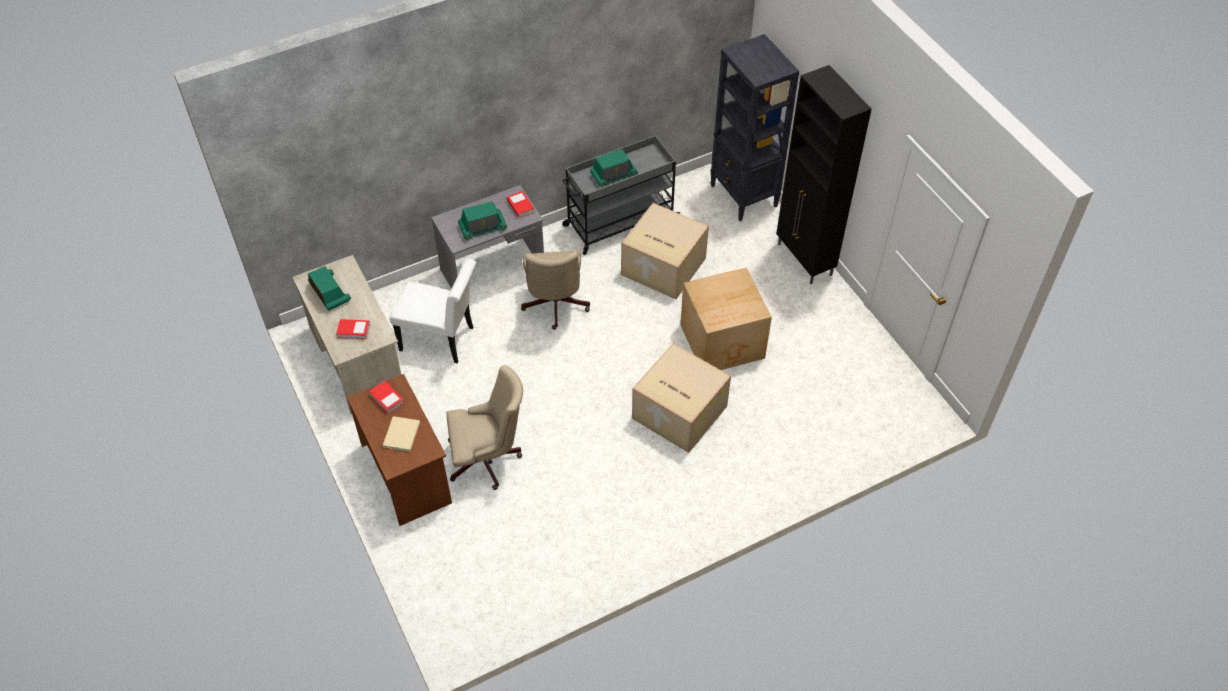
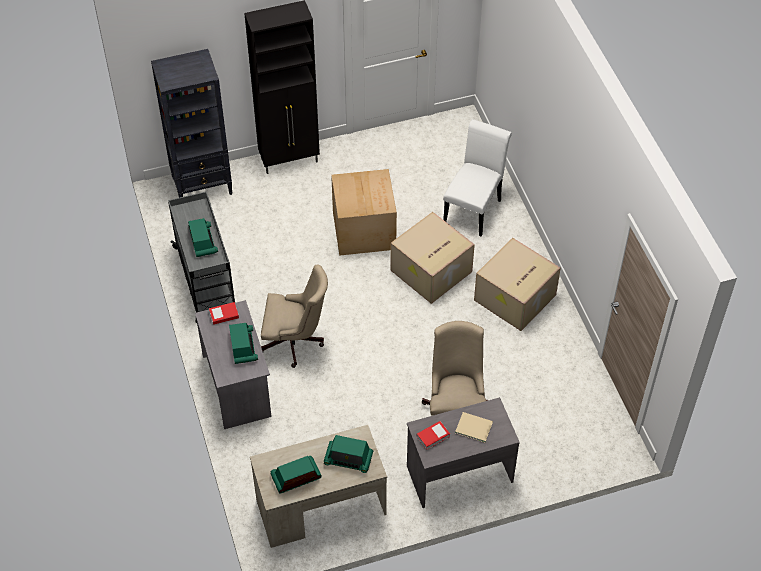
camera: 80 degrees left, 0 degrees up
book [336,319,370,339] -> radio [324,435,373,473]
brown desk [347,374,452,526] -> grey desk [407,397,520,508]
white chair [390,259,476,363] -> white chair moved to [443,119,512,237]
cardboard box [621,203,709,299] -> cardboard box moved to [474,238,561,331]

